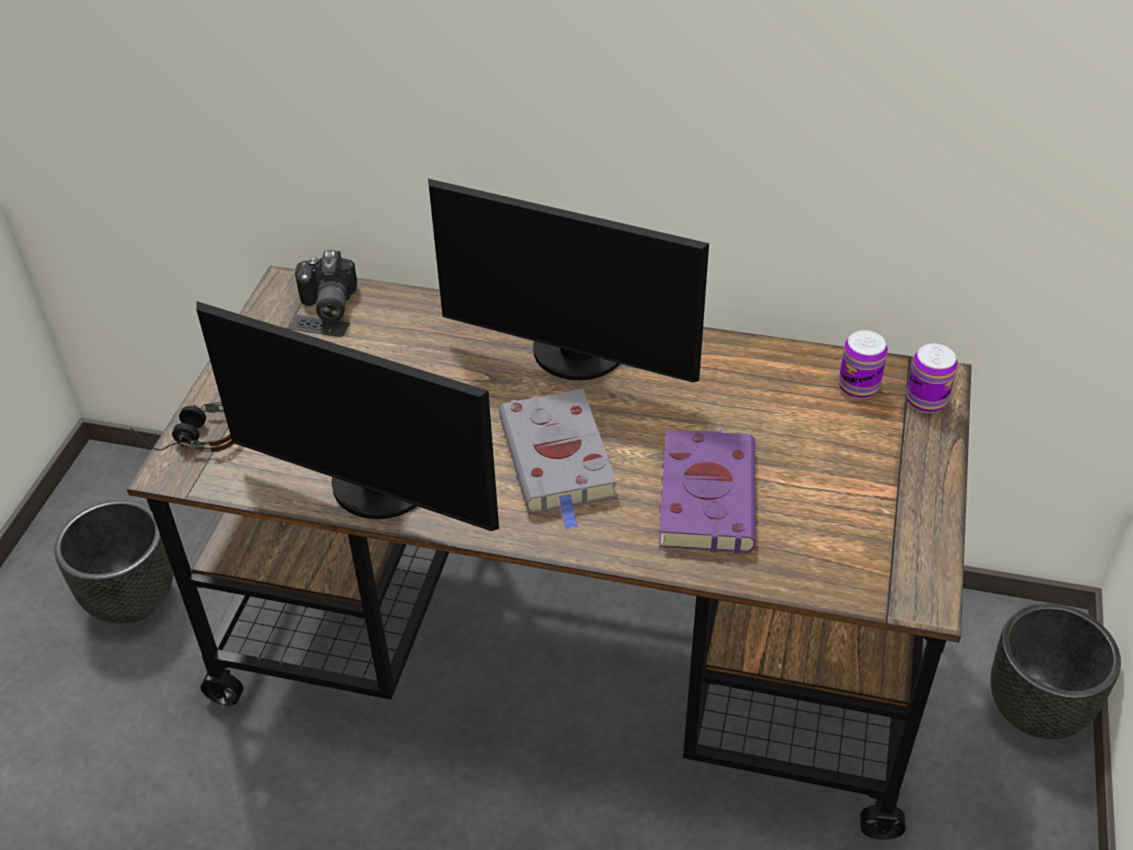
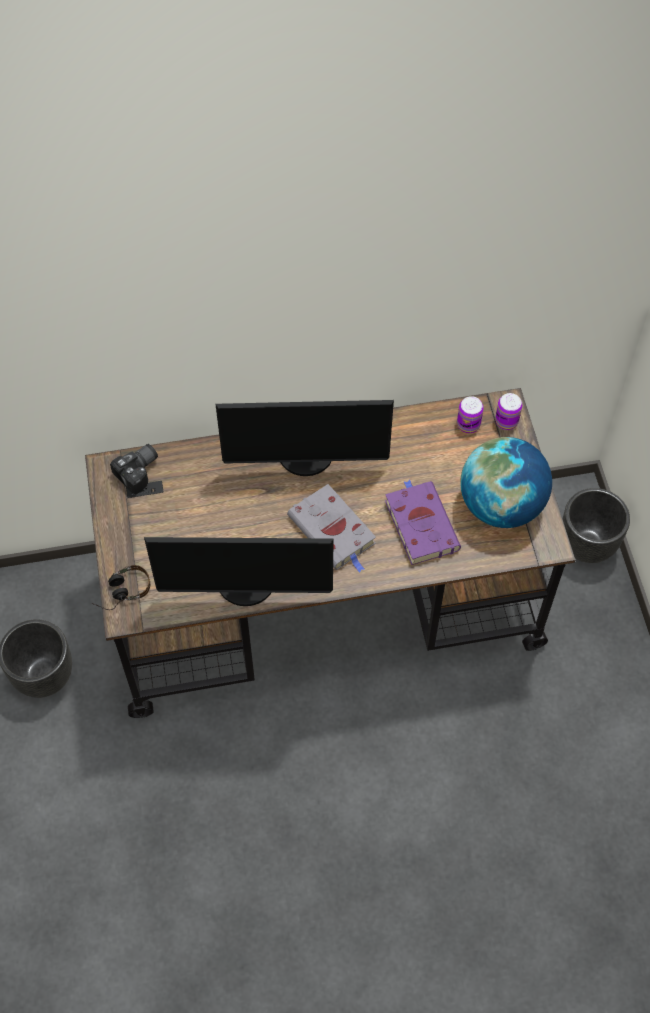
camera: 25 degrees left, 15 degrees up
camera [295,250,357,322] -> camera turned 105 degrees counterclockwise [110,444,158,494]
none -> globe [460,437,552,528]

